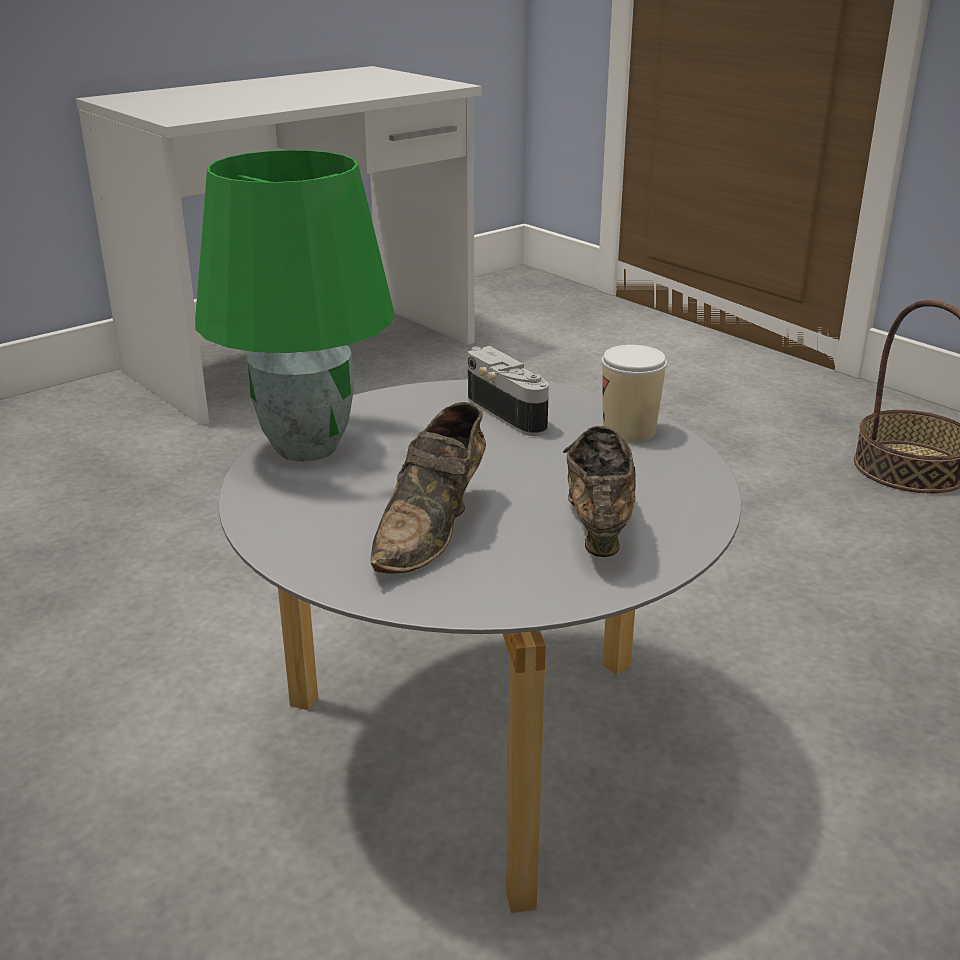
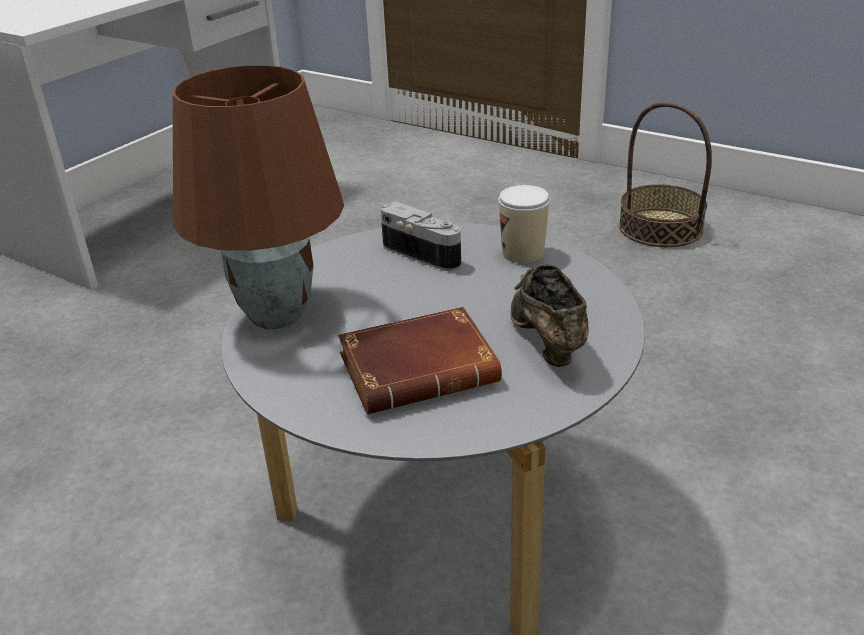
camera: 15 degrees left, 5 degrees up
green table lamp [195,150,395,461] -> brown table lamp [173,65,344,329]
brown shoe [371,402,486,574] -> brown book [338,307,502,414]

